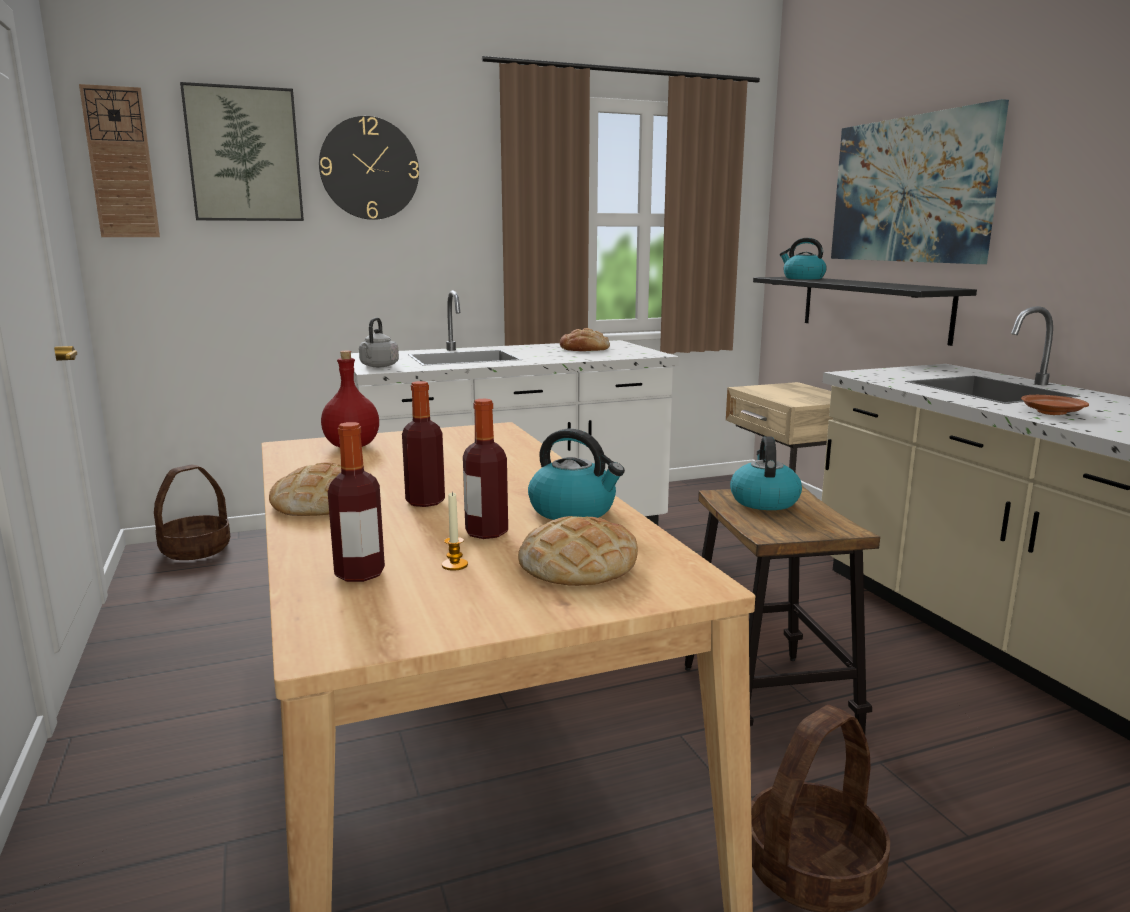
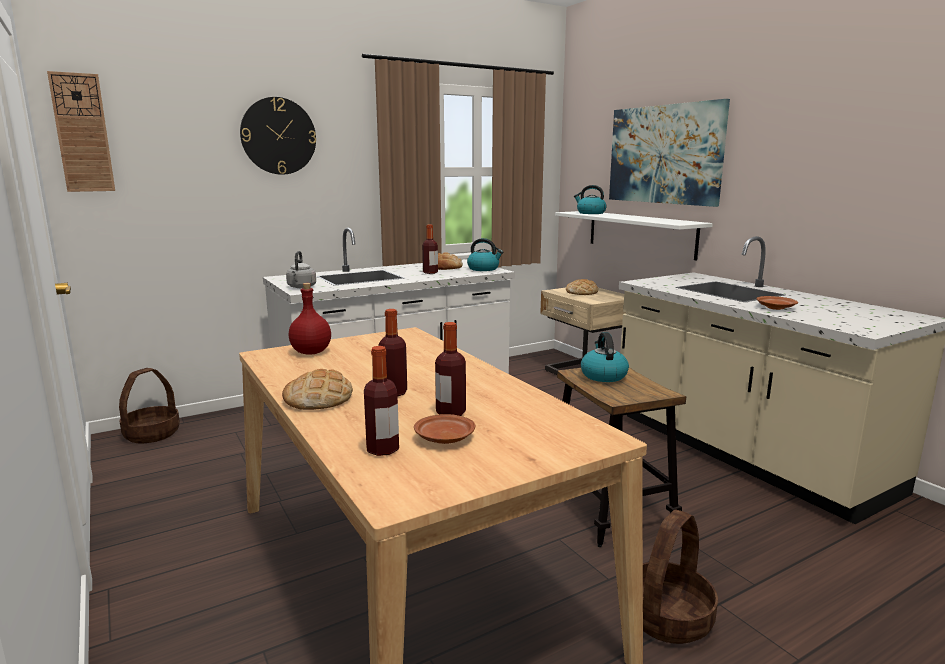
camera: 10 degrees left, 0 degrees up
picture [180,82,304,221] -> none
candle [442,492,468,571] -> brown plate [414,414,475,444]
bread [518,516,638,586] -> bread moved to [566,279,598,295]
kettle [528,429,625,520] -> kettle moved to [467,238,503,271]
black shelf [753,277,977,346] -> white shelf [555,211,713,260]
none -> bottle [422,225,438,274]

